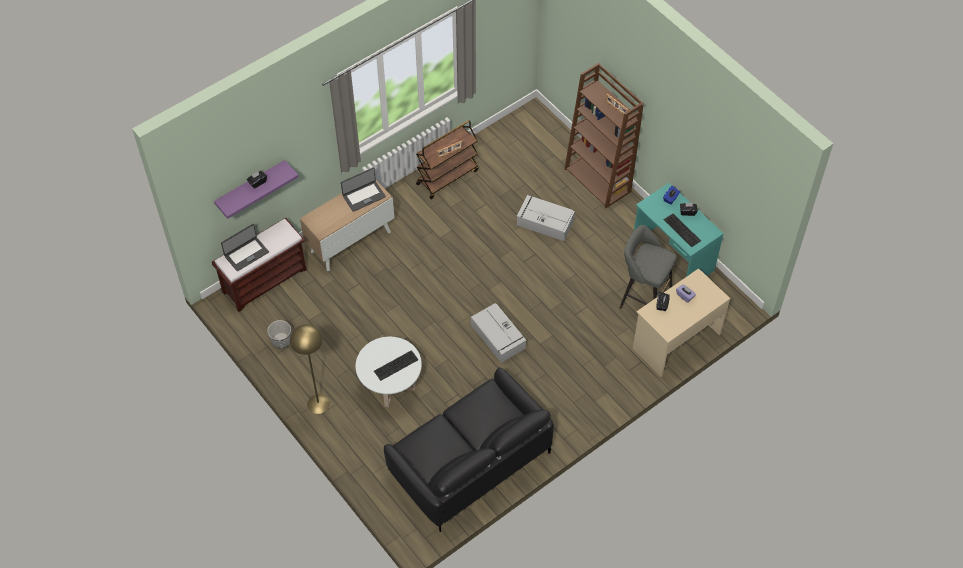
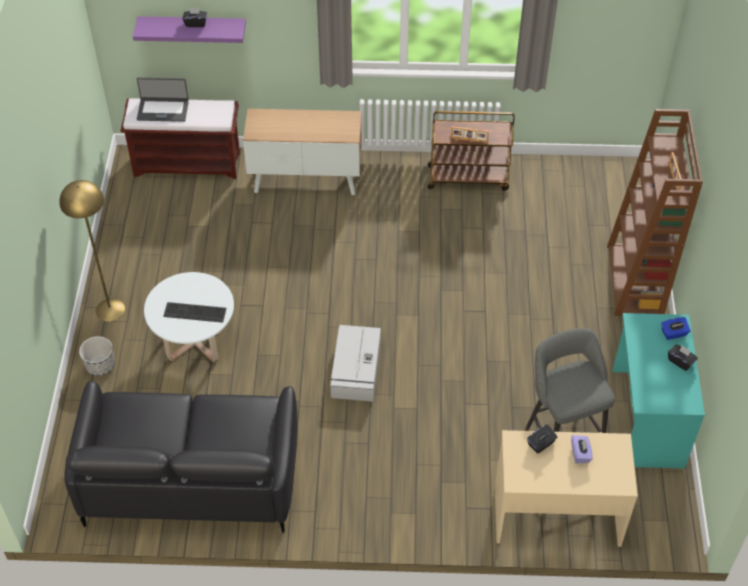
camera: 40 degrees right, 5 degrees down
planter [267,320,292,348] -> planter moved to [79,336,115,376]
laptop [341,167,386,212] -> none
grey storage box [517,195,575,241] -> none
keyboard [664,214,701,247] -> none

